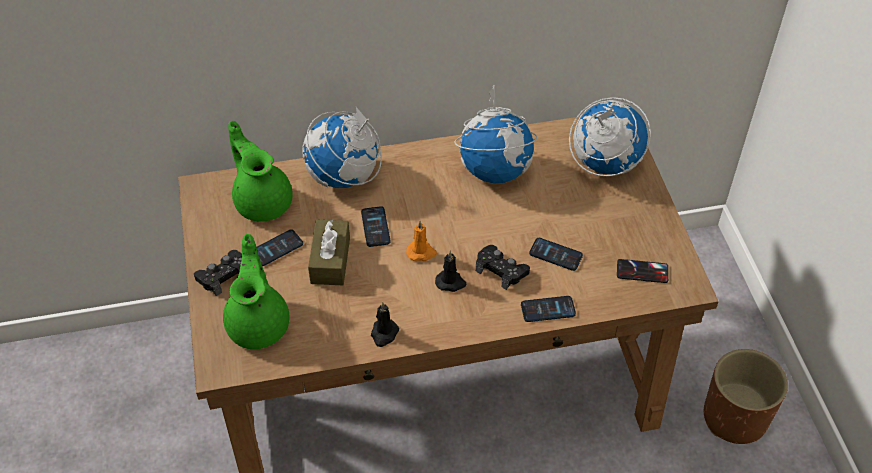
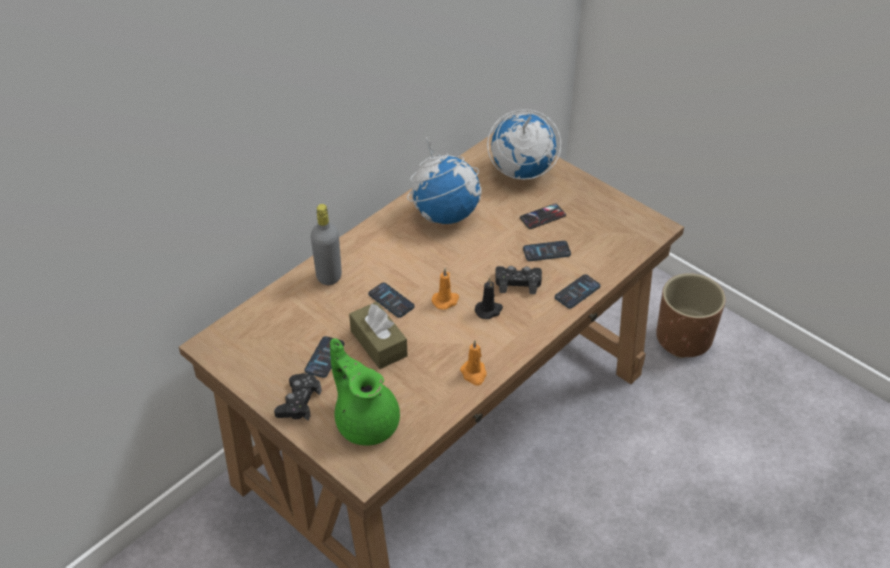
camera: 35 degrees left, 5 degrees down
green teapot [228,121,293,222] -> none
globe [302,107,382,188] -> grey bottle [311,204,342,285]
black candle [371,302,399,347] -> orange candle [460,340,487,386]
phone [617,259,668,283] -> phone moved to [520,204,566,229]

